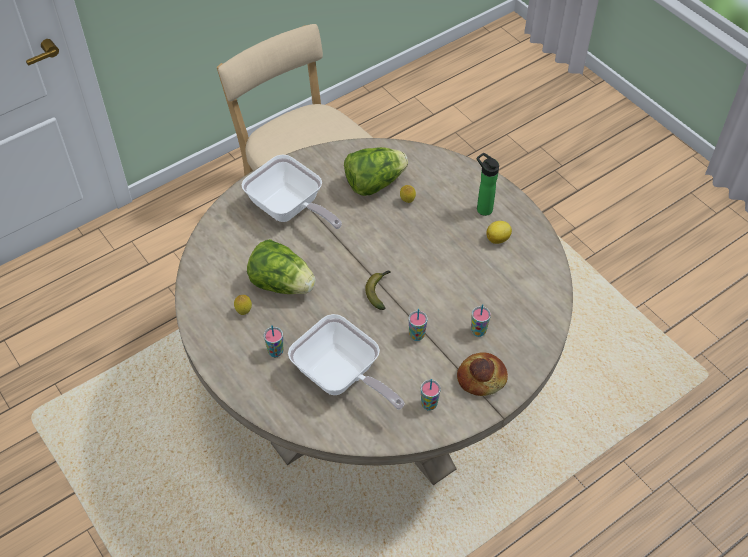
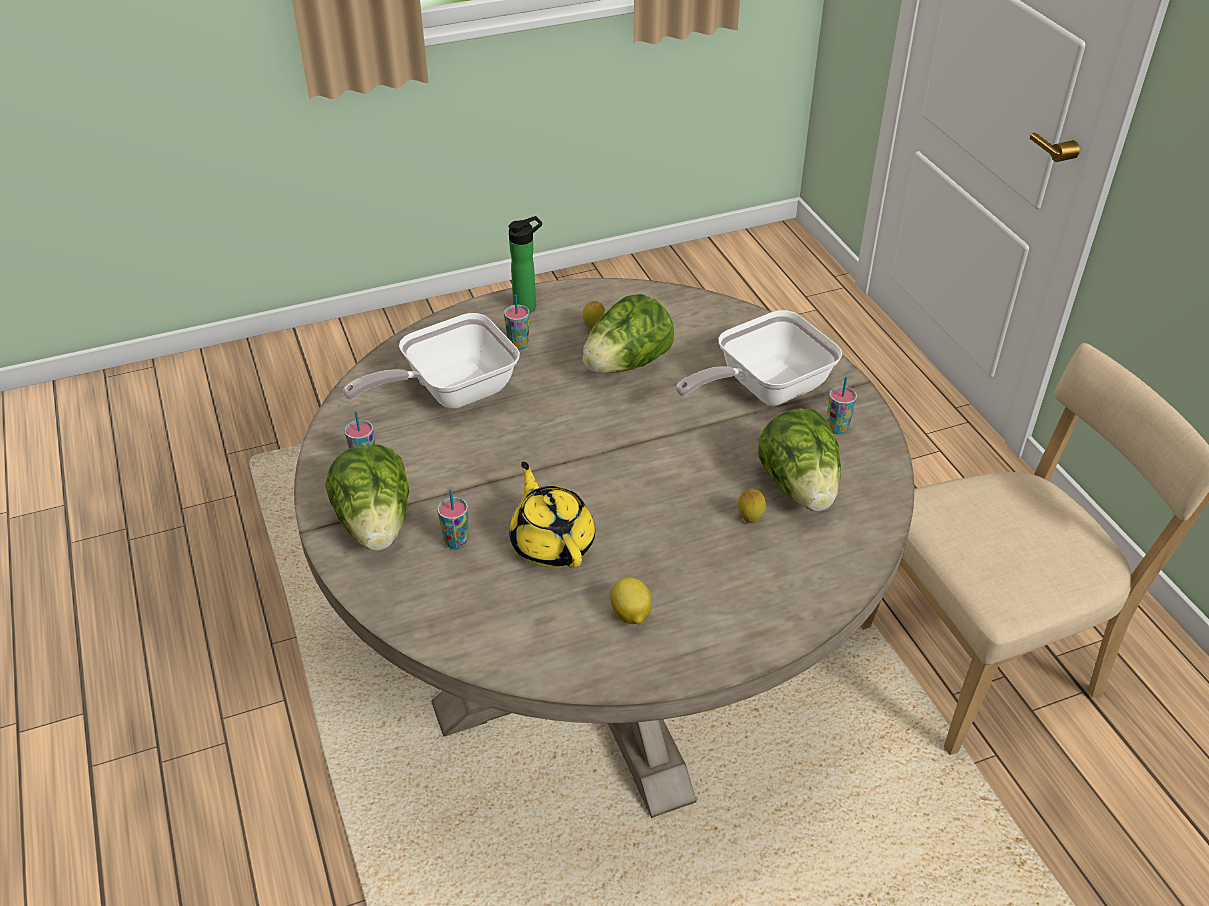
camera: 105 degrees right, 10 degrees down
banana [365,270,391,310] -> none
cup [409,309,427,341] -> cup moved to [827,377,857,434]
bread [457,352,508,396] -> lettuce [325,444,410,550]
bottle [477,153,499,216] -> bottle moved to [508,216,542,313]
none -> yellow teapot [510,462,595,568]

